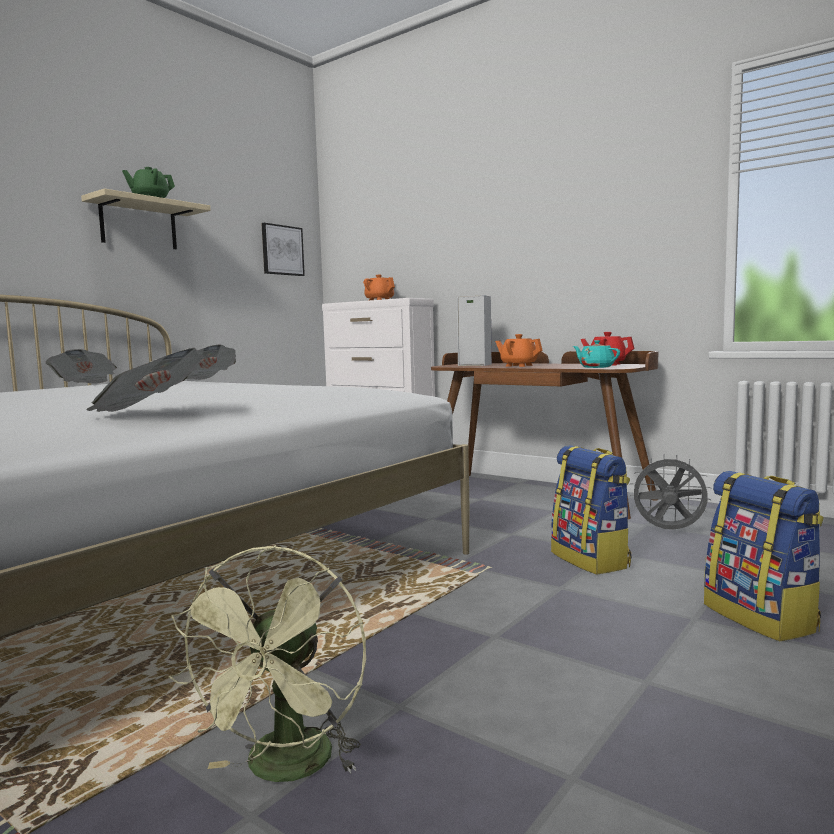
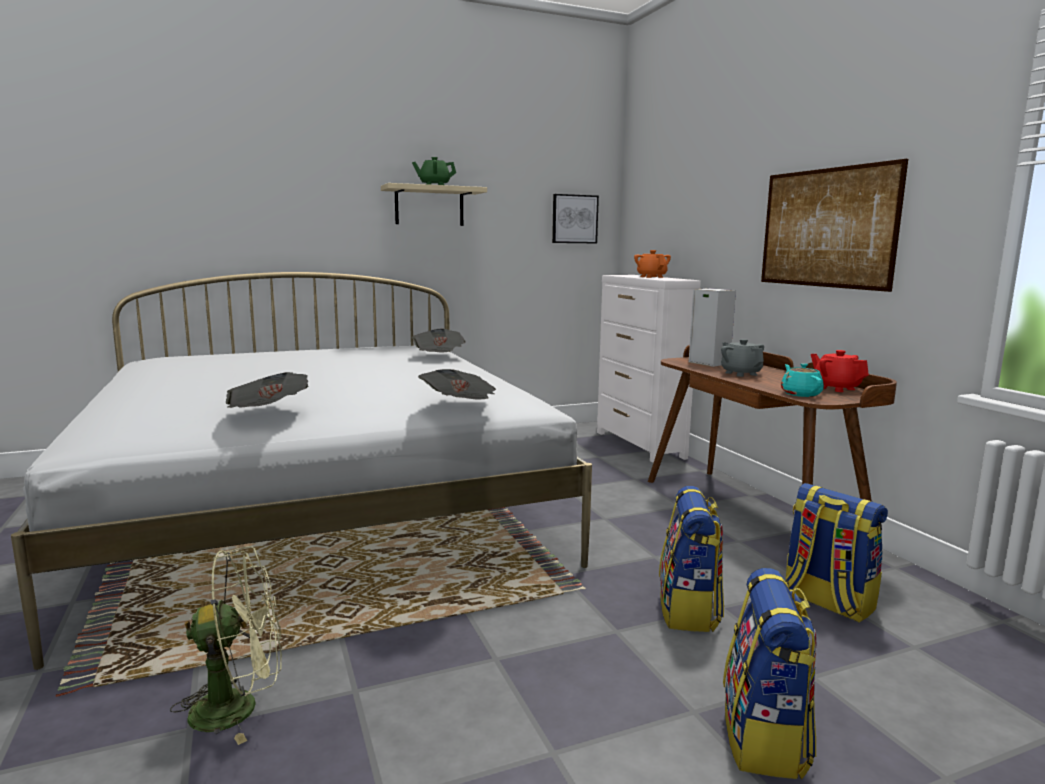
camera: 30 degrees right, 5 degrees up
newspaper [45,349,116,383] -> newspaper moved to [418,369,496,399]
green fan [168,545,366,782] -> green fan turned 150 degrees counterclockwise [170,546,282,745]
orange teapot [495,334,543,367] -> grey teapot [721,339,764,377]
grey fan [629,454,712,530] -> backpack [785,483,888,623]
none -> picture [761,159,908,292]

